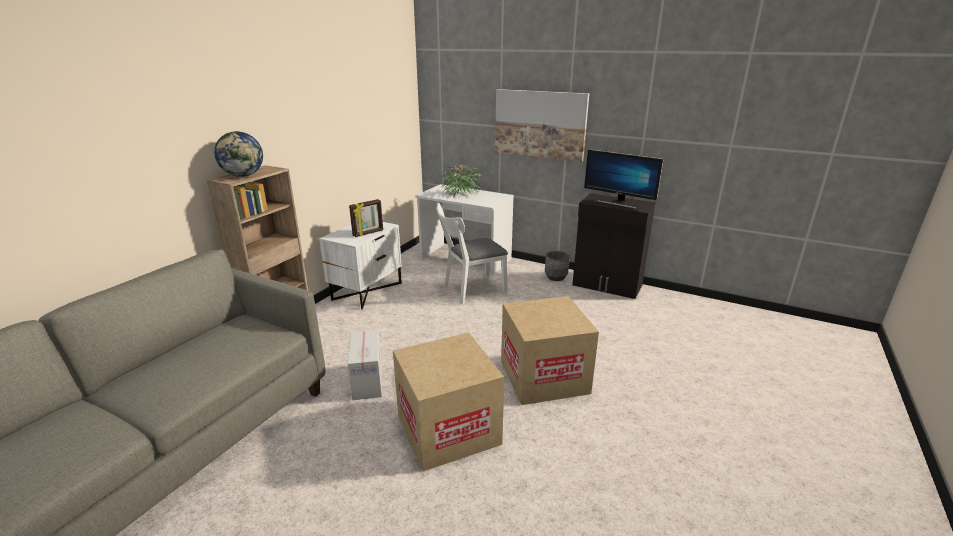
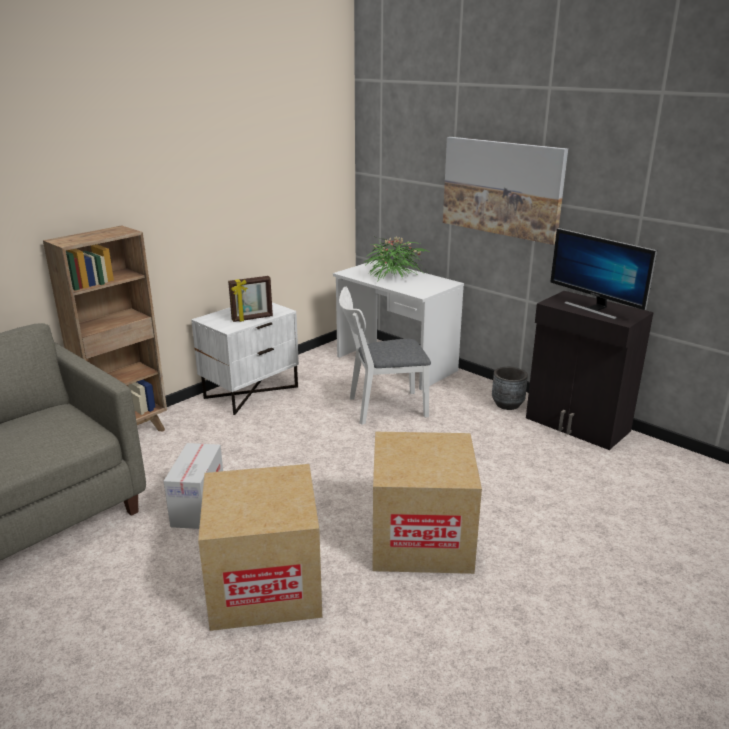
camera: 15 degrees right, 0 degrees up
globe [214,131,263,177] -> none

